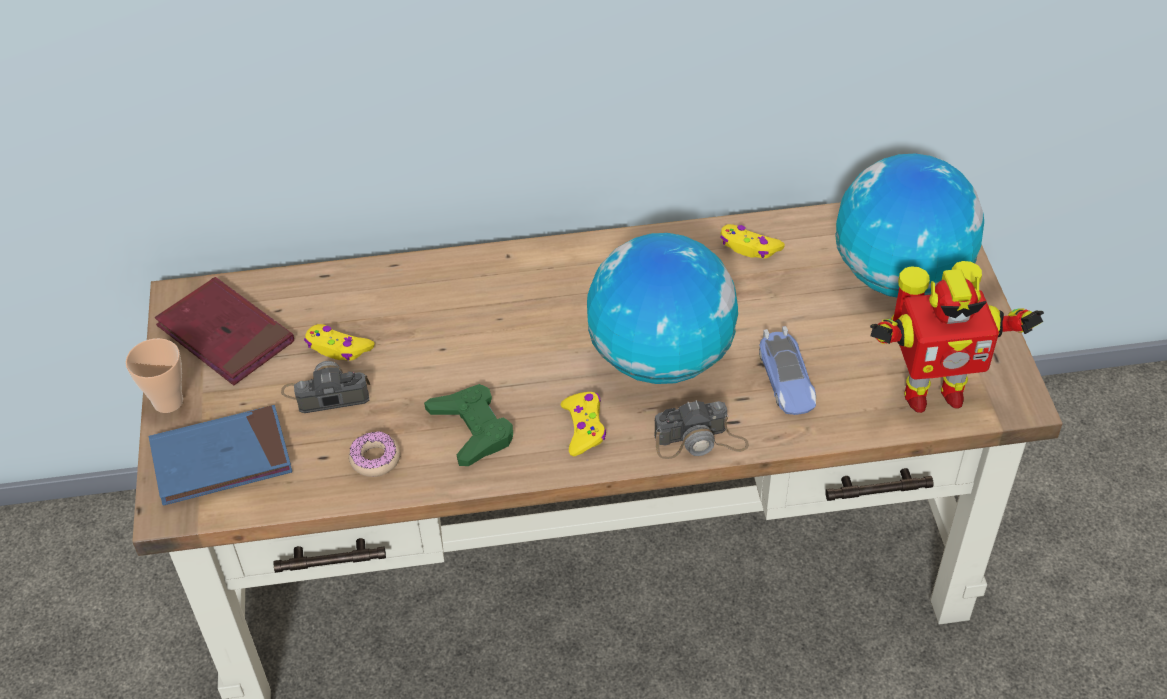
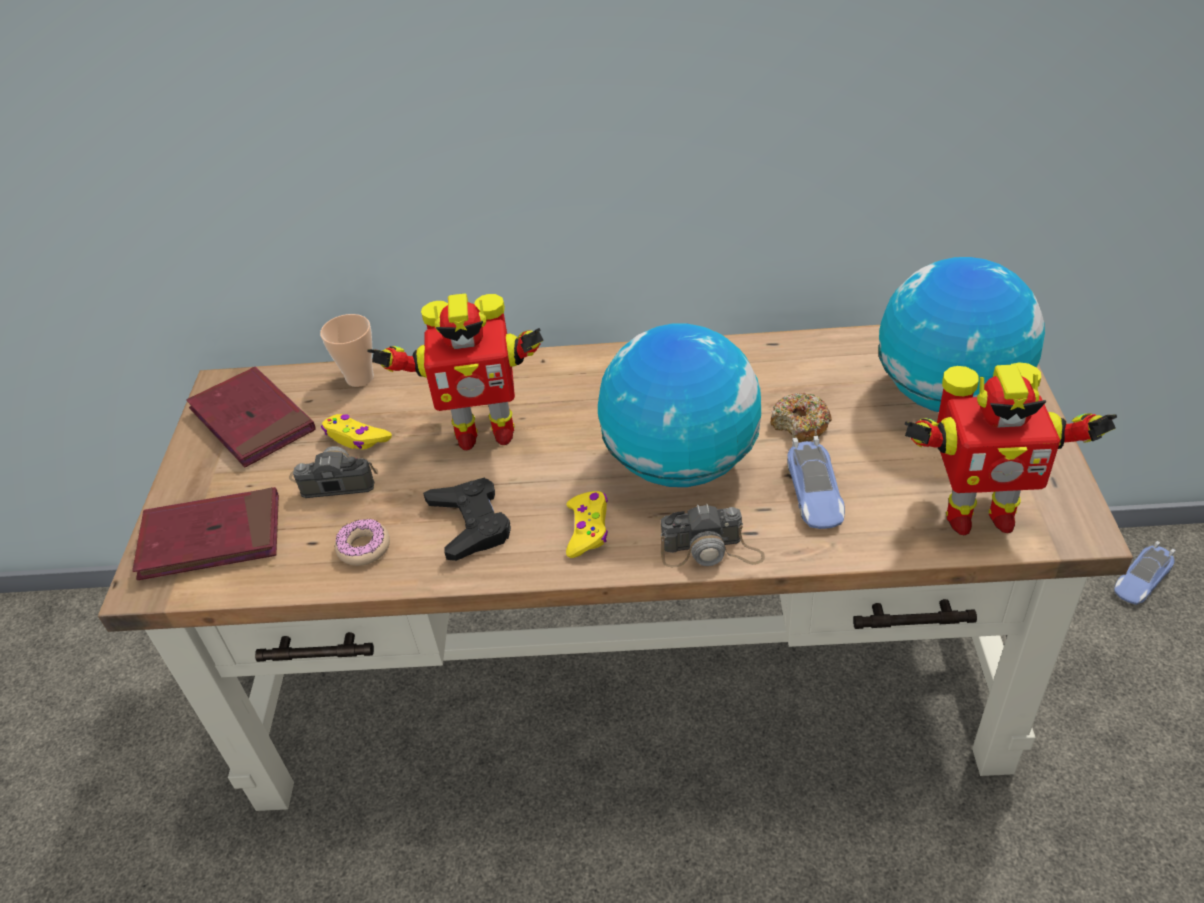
camera: 10 degrees right, 5 degrees down
cup [125,338,183,413] -> cup moved to [320,314,374,387]
blue book [149,405,292,505] -> red book [132,487,279,580]
green game controller [424,384,513,466] -> black game controller [423,478,511,561]
yellow game controller [720,224,785,258] -> none
none -> toy robot [367,293,544,450]
none -> donut [770,393,832,442]
none -> toy car [1114,541,1175,605]

